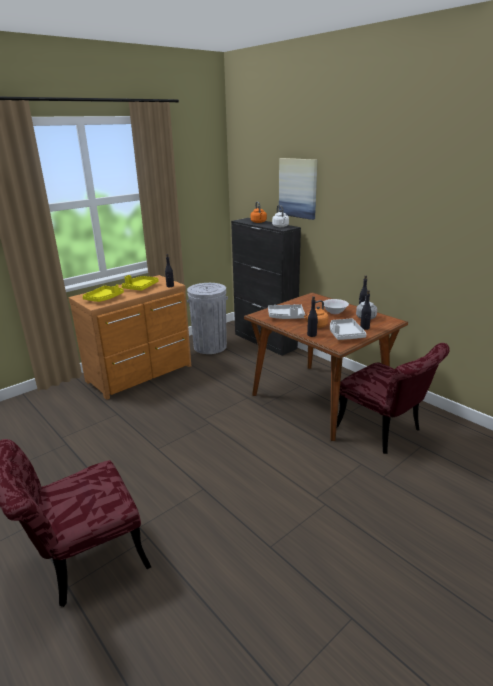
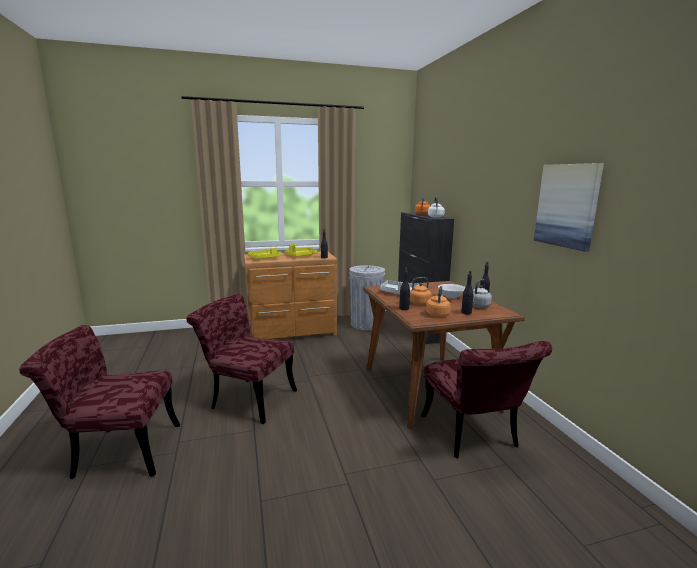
camera: 25 degrees right, 10 degrees down
picture [279,158,318,220] -> picture moved to [534,163,604,252]
grey tray [330,318,366,340] -> orange kettle [426,286,451,317]
none -> red chair [186,294,297,424]

